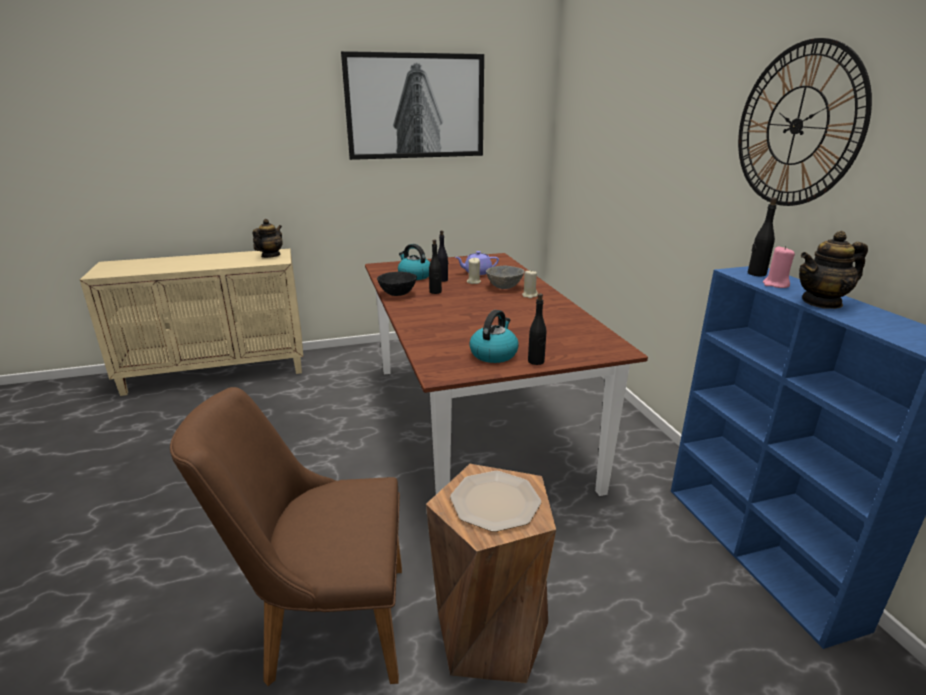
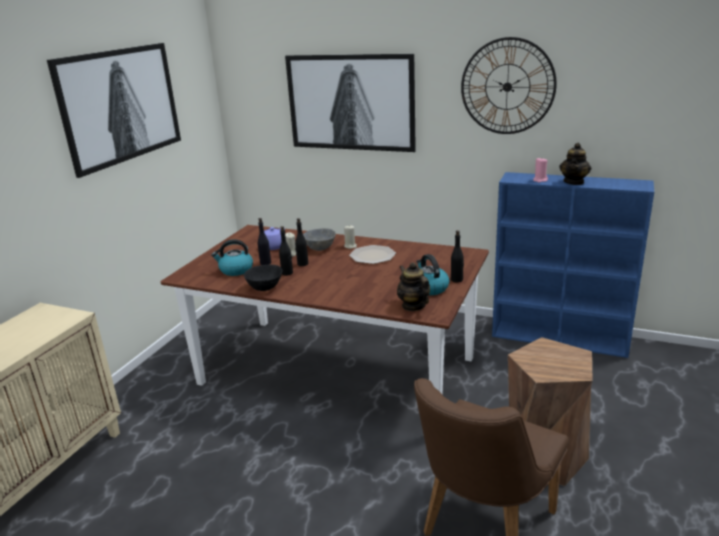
camera: 50 degrees left, 0 degrees up
teapot [253,219,283,258] -> teapot moved to [397,262,430,311]
plate [450,471,541,532] -> plate moved to [349,245,396,264]
black bottle [748,198,777,276] -> black bottle moved to [295,218,308,266]
none -> picture [285,54,416,152]

